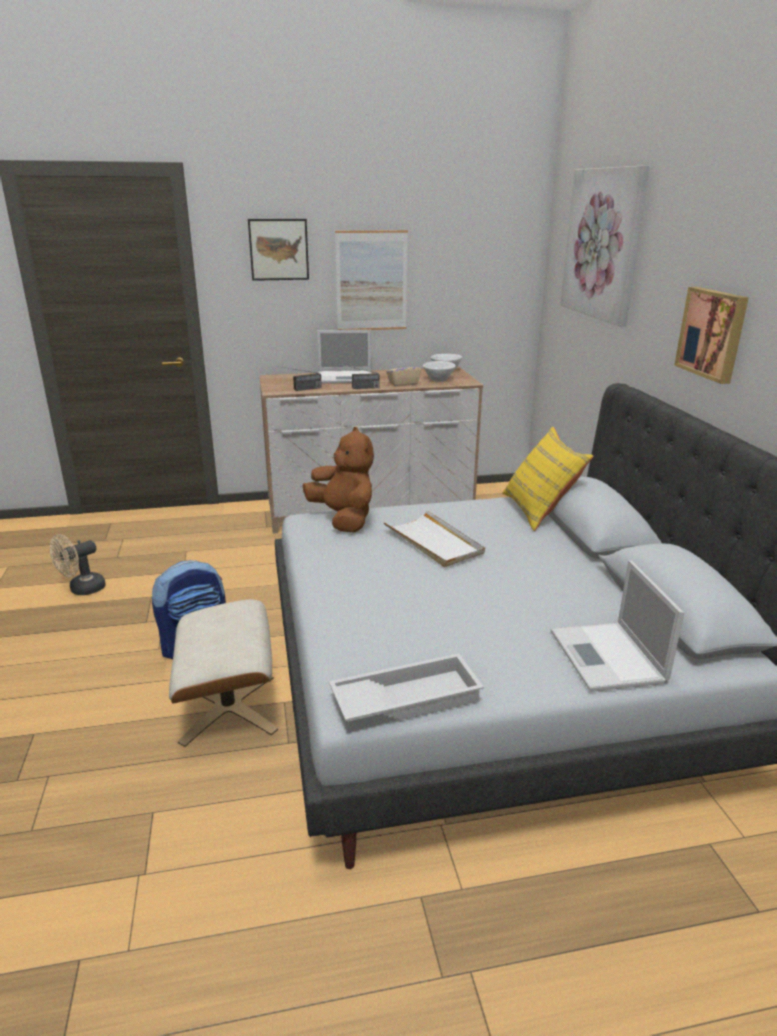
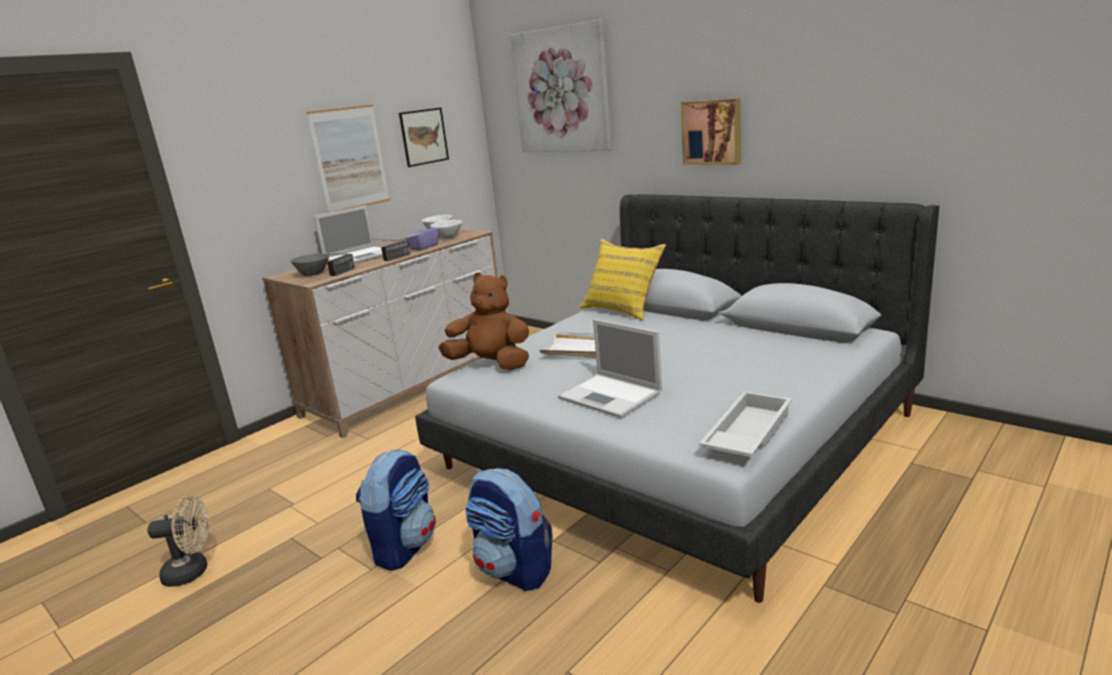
camera: 35 degrees left, 5 degrees down
beige fan [50,534,106,595] -> beige fan turned 105 degrees counterclockwise [148,495,210,587]
beige ottoman [169,600,278,747] -> backpack [465,468,553,591]
picture [248,219,309,281] -> picture moved to [399,108,449,167]
beige tissue box [386,359,421,386] -> purple tissue box [405,222,439,250]
laptop [551,560,684,692] -> laptop moved to [558,319,662,418]
none -> grey bowl [291,253,329,276]

